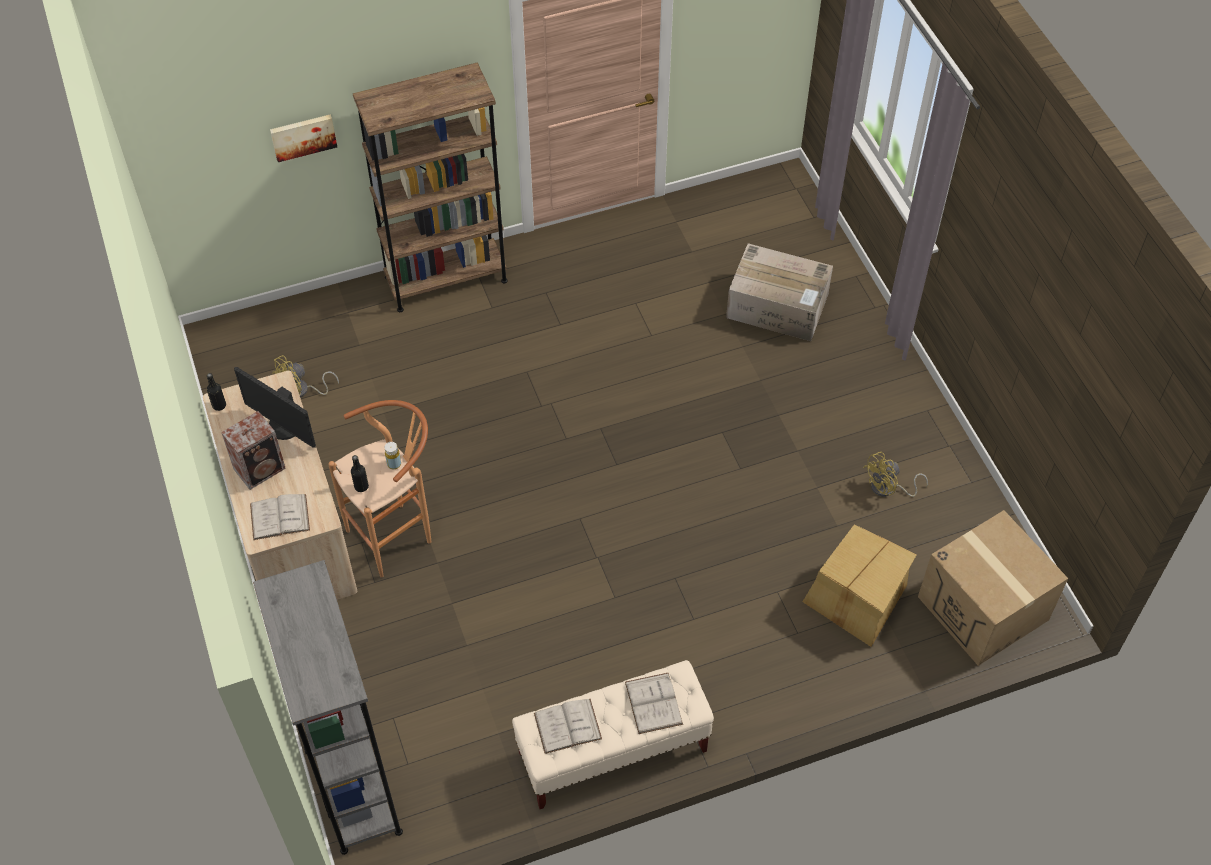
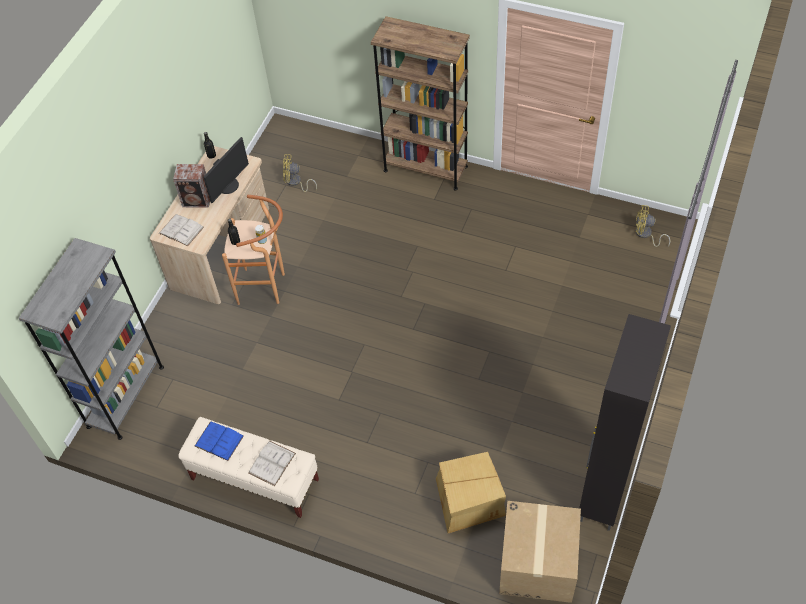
camera: 45 degrees right, 0 degrees up
monitor [234,367,316,448] -> monitor turned 135 degrees counterclockwise [203,137,249,203]
picture [270,114,337,162] -> none
white book [534,699,602,754] -> blue book [194,421,244,461]
cardboard box [726,243,833,341] -> none
yellow fan [863,452,928,497] -> yellow fan moved to [636,205,670,247]
none -> black cabinet [579,314,671,531]

